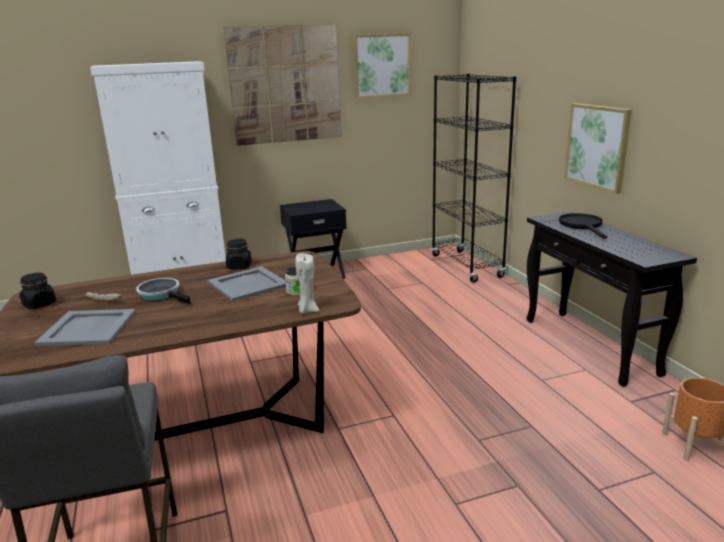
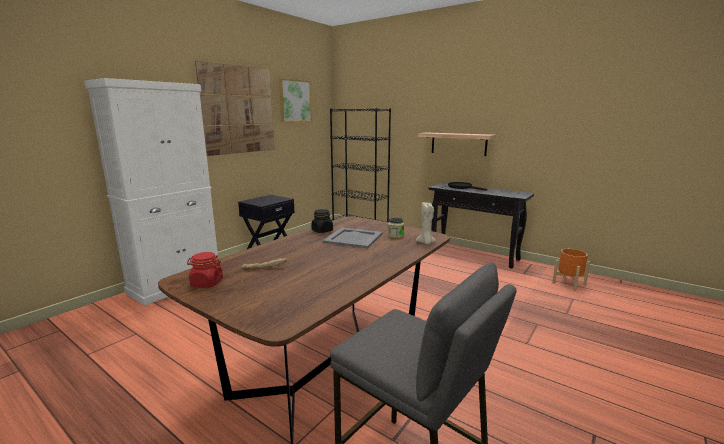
camera: 35 degrees left, 5 degrees down
black jar [20,273,56,309] -> red jar [187,252,223,288]
grey tray [34,309,136,346] -> none
frying pan [136,278,190,304] -> none
picture [564,103,632,194] -> shelf [418,132,496,156]

